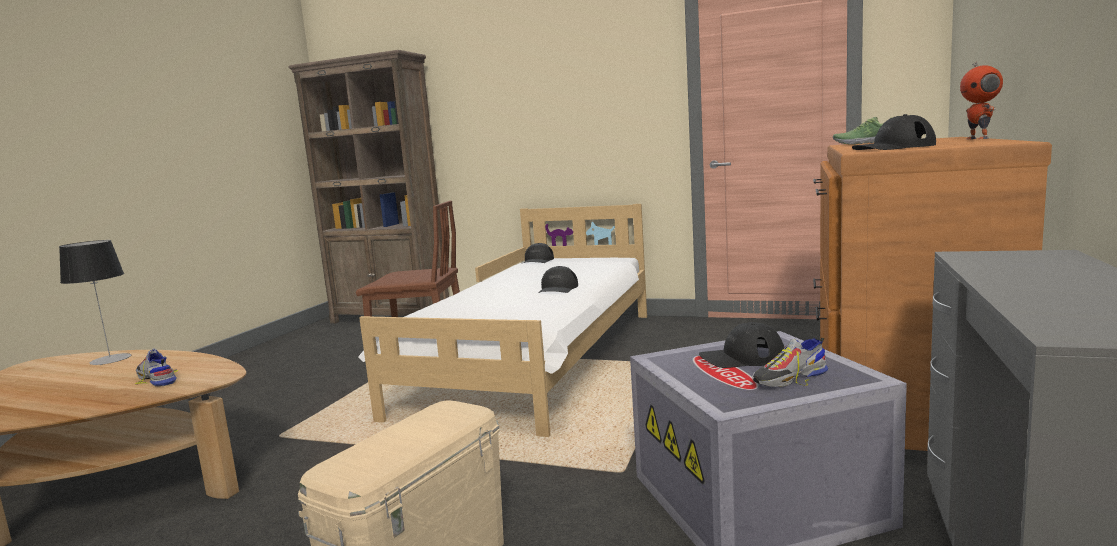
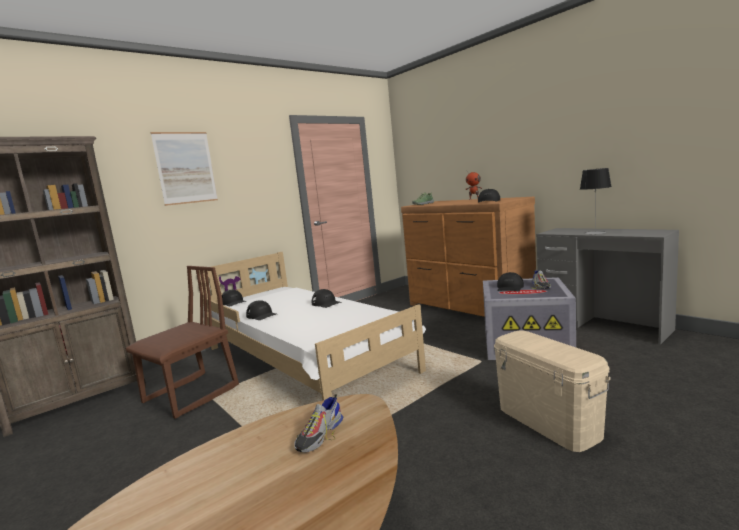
camera: 60 degrees left, 0 degrees up
table lamp [59,240,131,365] -> table lamp moved to [580,168,611,234]
shoe [135,349,178,387] -> shoe turned 45 degrees counterclockwise [294,394,343,452]
none -> picture [150,132,218,206]
none -> black cap [246,300,276,320]

